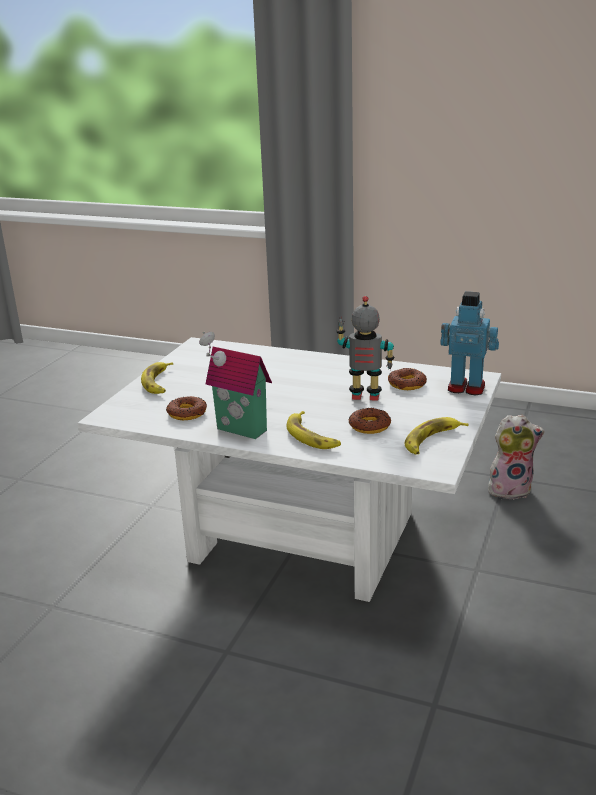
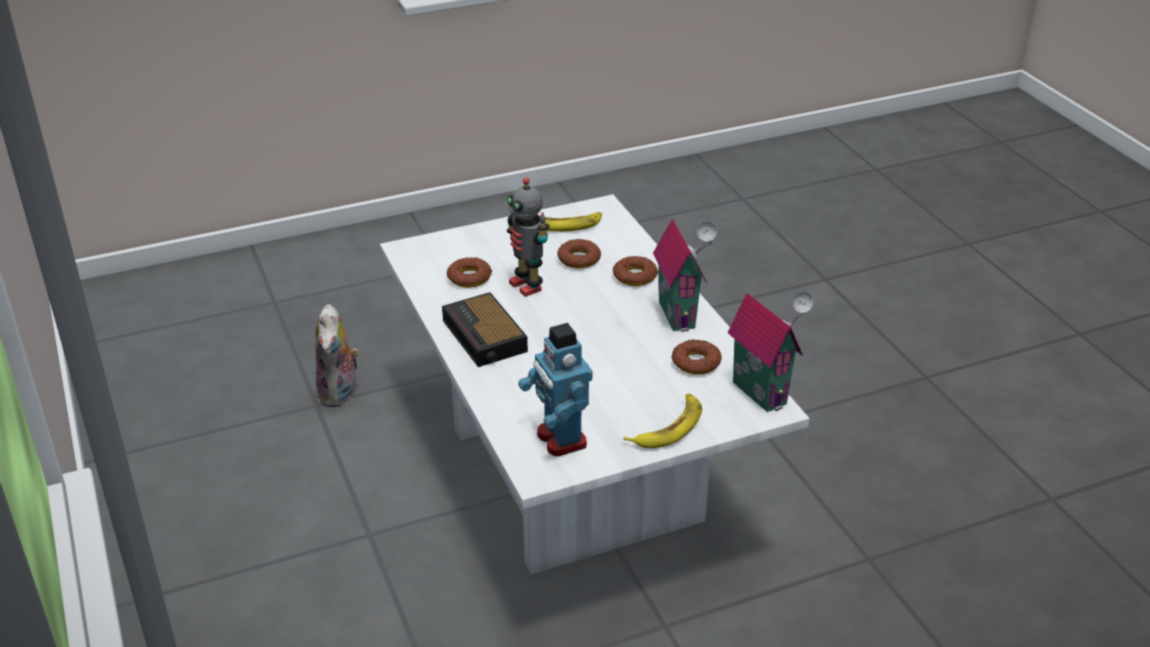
camera: 135 degrees left, 10 degrees up
banana [287,411,341,449] -> donut [613,256,659,286]
toy robot [441,291,499,395] -> toy robot moved to [518,323,592,456]
plush toy [488,415,545,500] -> plush toy turned 135 degrees counterclockwise [315,304,359,407]
none -> alarm clock [442,292,528,367]
none -> toy house [728,291,813,412]

